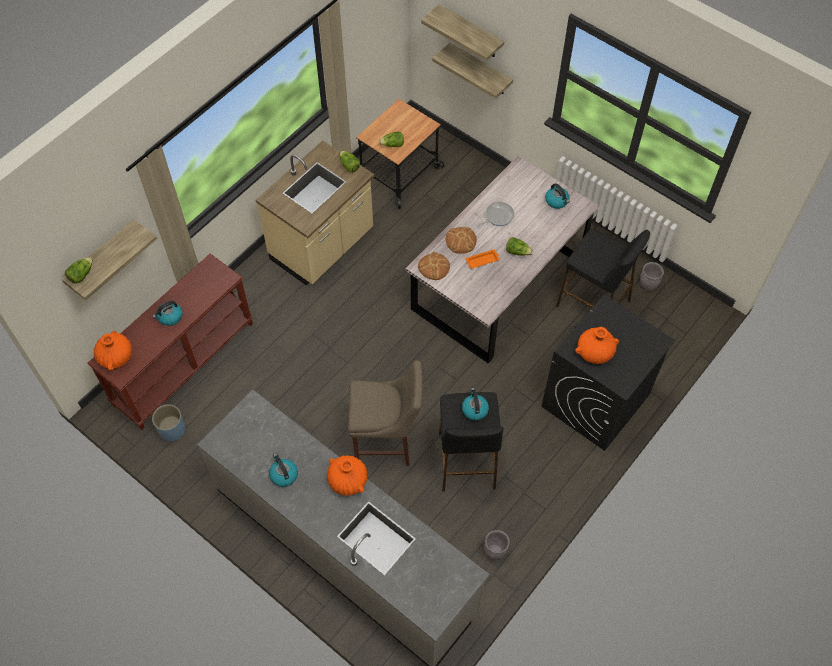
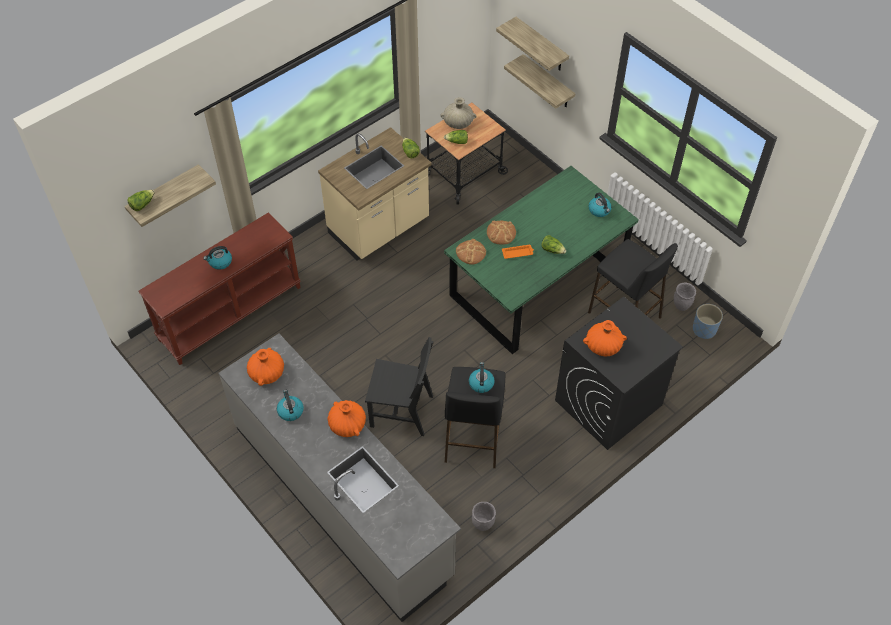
camera: 10 degrees right, 5 degrees down
orange vase [94,331,132,371] -> orange vase moved to [247,348,284,386]
blue planter [152,404,185,441] -> blue planter moved to [693,304,723,339]
beige stool [348,360,423,466] -> black chair [365,337,433,436]
grey dining table [406,156,599,363] -> green dining table [444,166,639,354]
frying pan [476,202,514,227] -> none
none -> beige vase [440,97,477,129]

